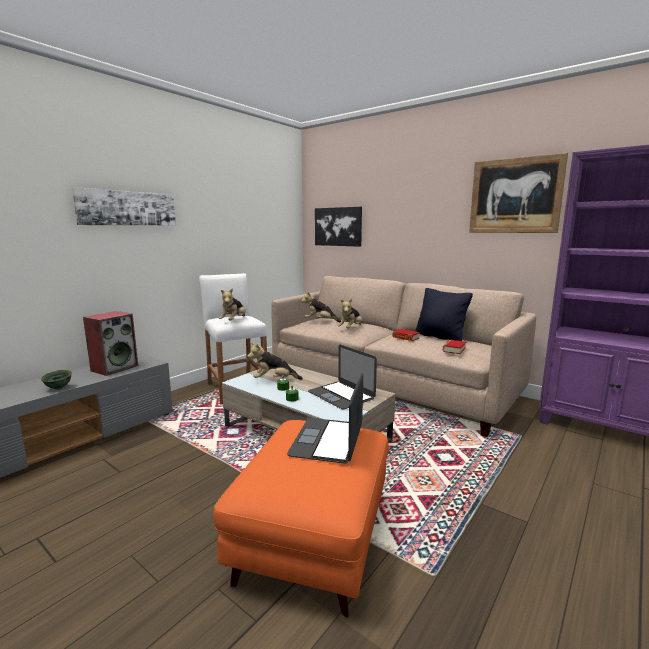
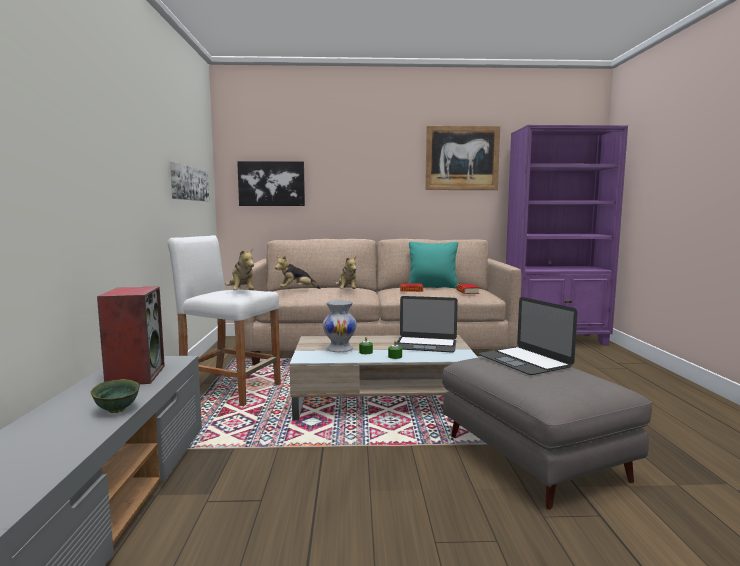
camera: 40 degrees left, 5 degrees down
picture [72,187,176,226] -> picture moved to [170,162,209,201]
orange ottoman [213,420,389,617] -> grey ottoman [442,357,652,510]
plush toy [247,343,303,380] -> white vase [323,300,357,352]
black pillow [415,288,473,341] -> turquoise pillow [409,242,458,289]

